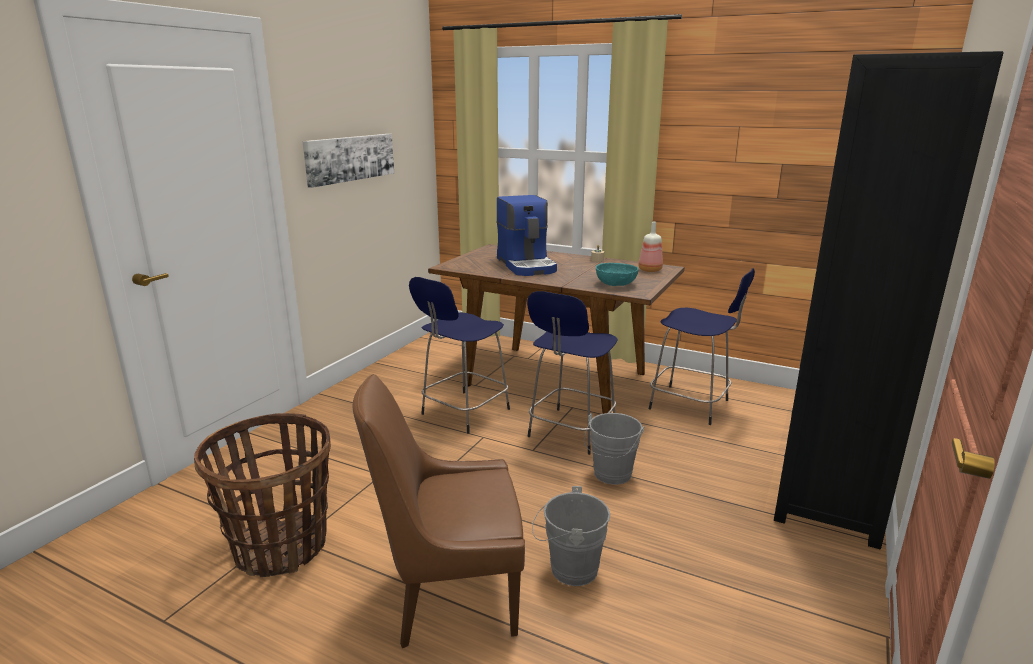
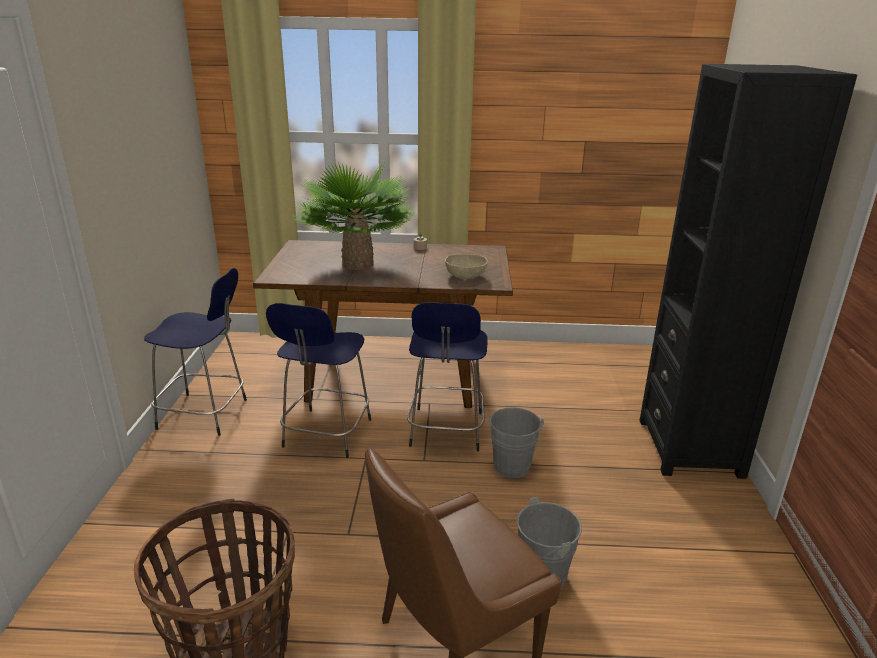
camera: 25 degrees left, 5 degrees up
picture [303,134,394,188] -> none
coffee machine [496,195,557,276] -> potted plant [291,162,416,270]
turquoise bowl [596,263,638,286] -> beige bowl [445,254,488,279]
bottle [638,222,663,272] -> none
blue stool [649,268,755,425] -> blue stool moved to [144,268,247,436]

